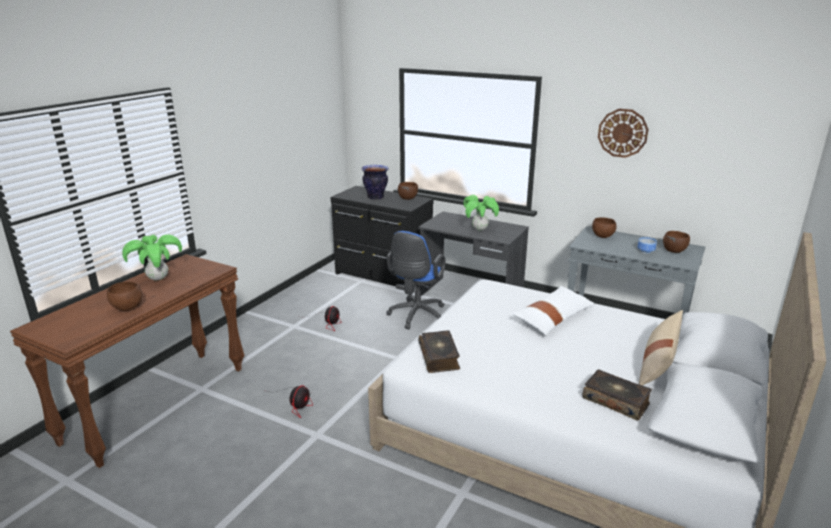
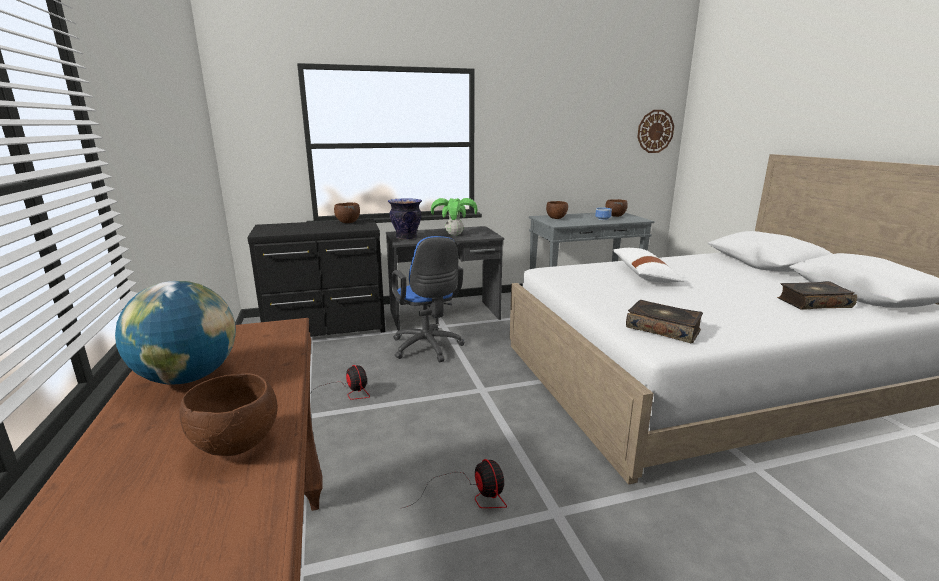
camera: 45 degrees left, 5 degrees down
potted plant [122,235,182,280] -> globe [115,281,236,384]
vase [361,165,389,200] -> vase moved to [388,199,422,240]
wall clock [598,109,649,158] -> wall clock moved to [637,110,674,153]
beige pillow [639,310,683,386] -> none

